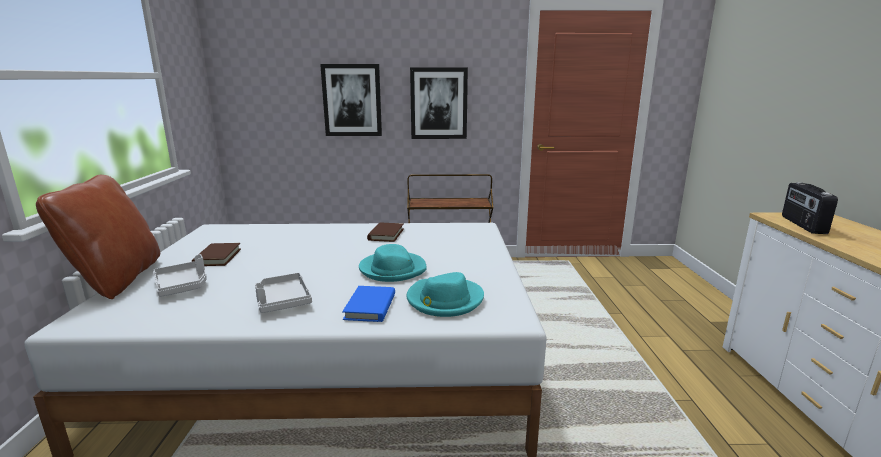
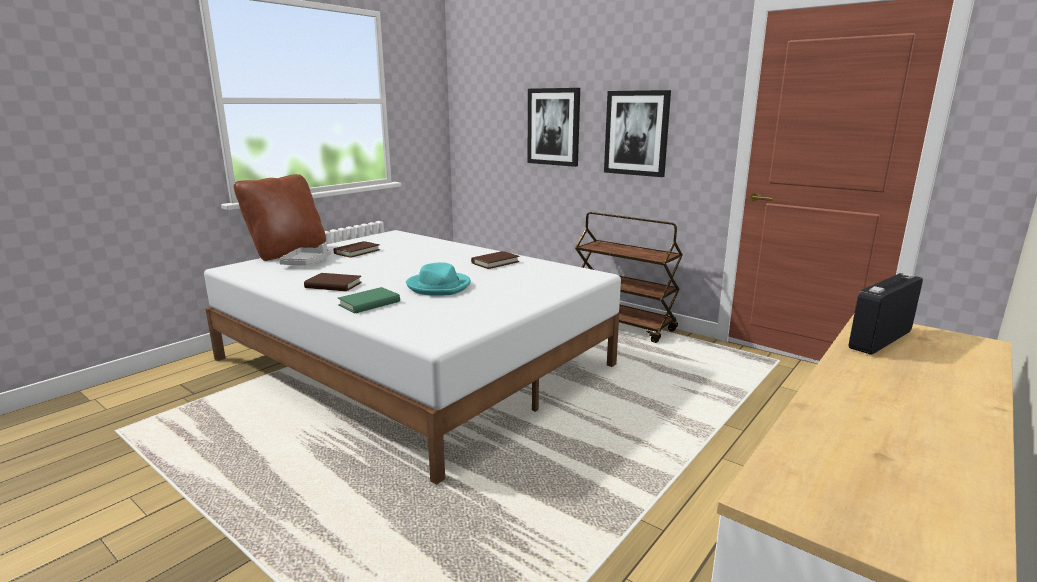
camera: 40 degrees right, 0 degrees up
grey tray [255,273,312,313] -> brown book [304,273,362,291]
blue book [342,286,395,322] -> green book [338,287,400,313]
turquoise hat [406,272,484,317] -> none

